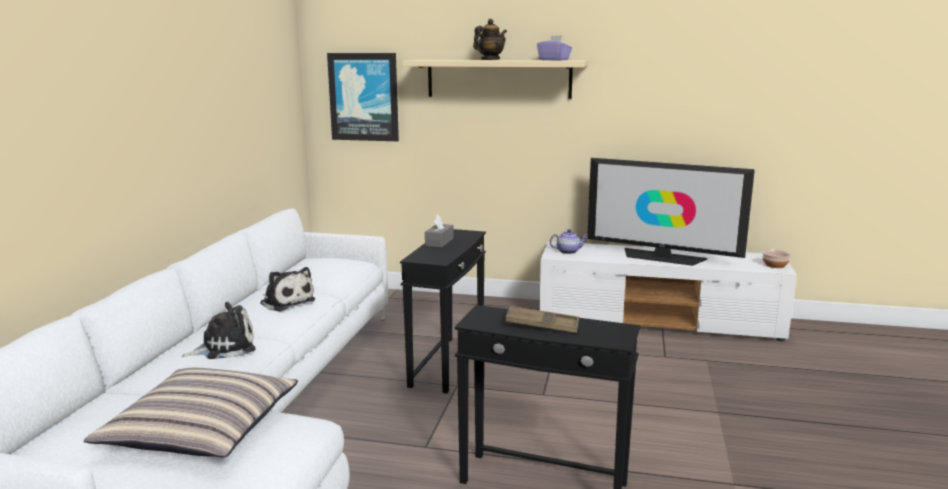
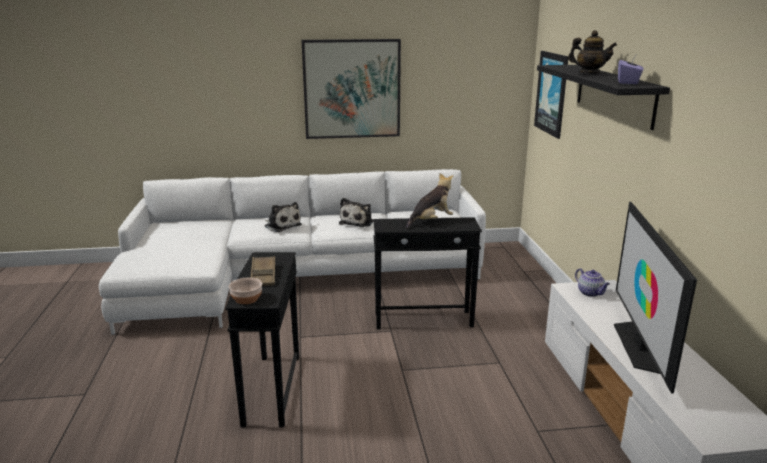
camera: 70 degrees right, 5 degrees up
pillow [84,368,298,457] -> none
beige shelf [402,60,587,99] -> black shelf [537,65,670,130]
grey tissue box [425,214,454,248] -> plush toy [406,173,453,228]
bowl [762,249,791,268] -> bowl moved to [229,277,262,304]
none -> picture [302,39,401,139]

